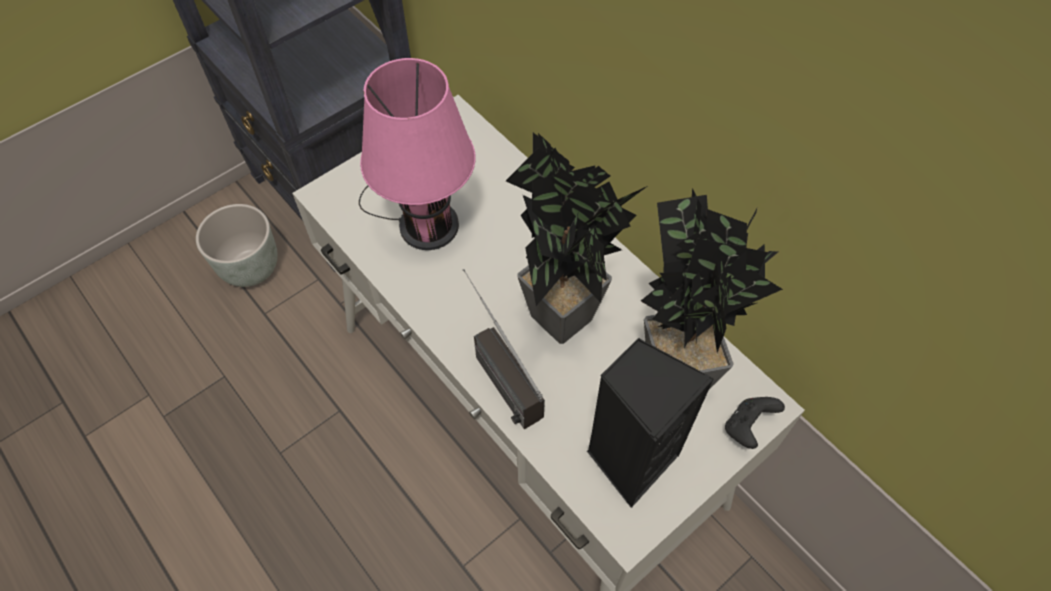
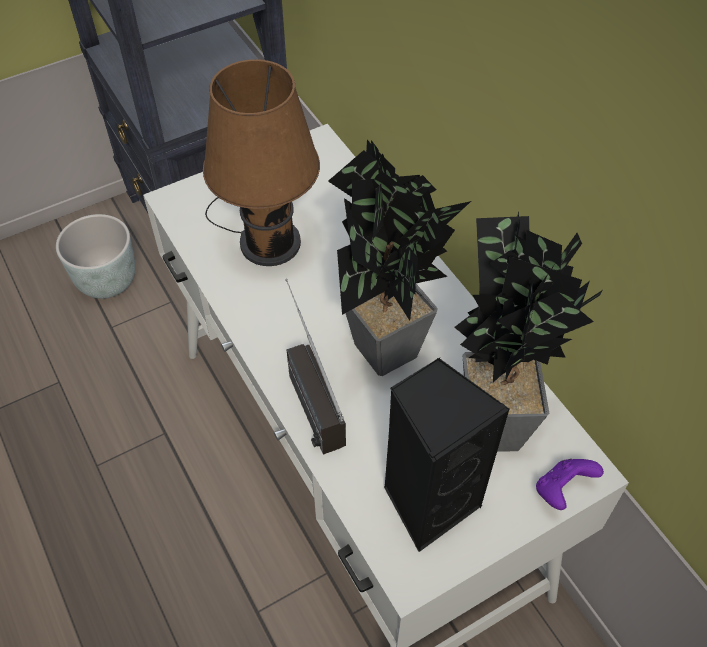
camera: 10 degrees right, 5 degrees down
pink table lamp [359,58,475,250] -> brown table lamp [203,59,320,266]
black game controller [725,397,785,449] -> purple game controller [536,459,604,510]

